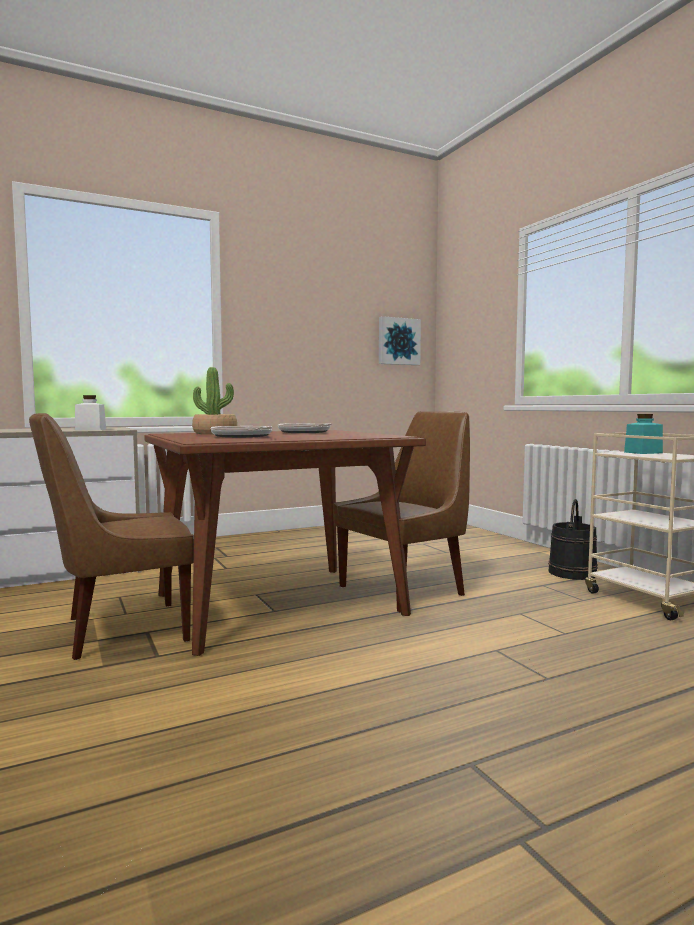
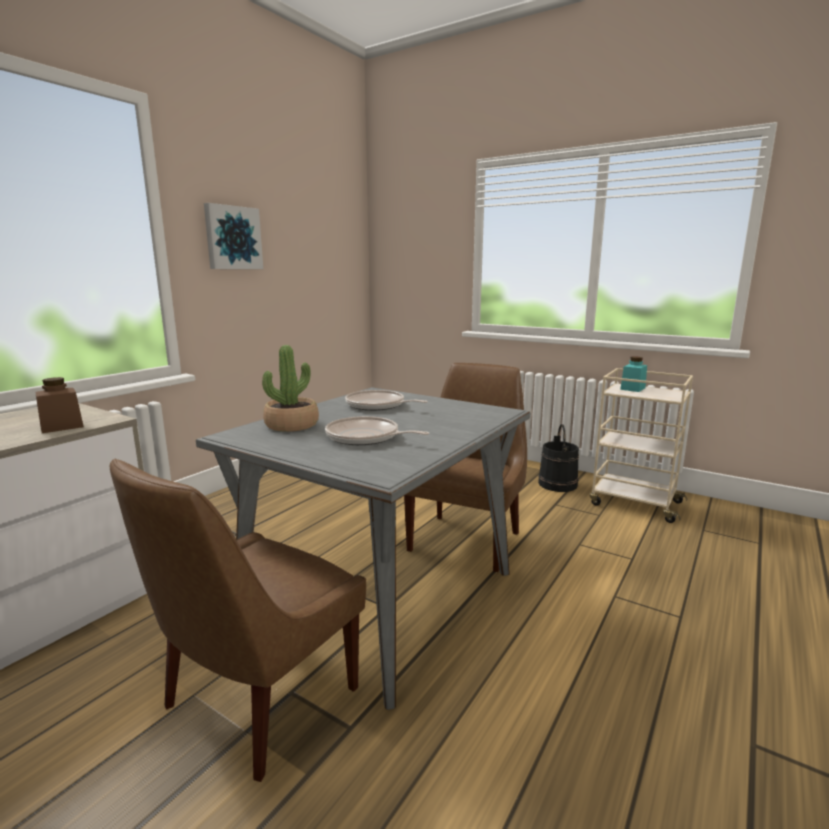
camera: 30 degrees left, 10 degrees up
white jar [75,395,106,430] -> brown jar [35,377,84,433]
brown dining table [144,430,426,656] -> grey dining table [196,387,530,710]
picture [379,316,421,365] -> picture moved to [204,203,263,269]

